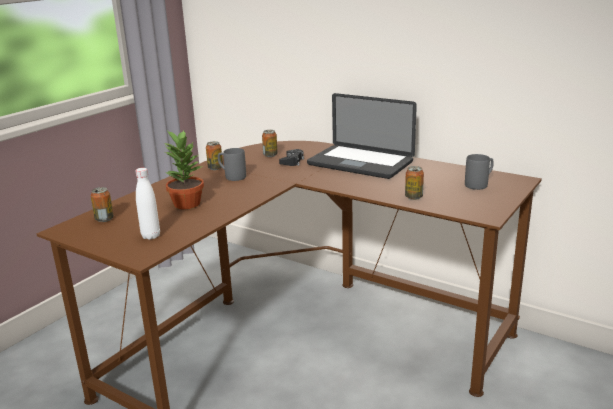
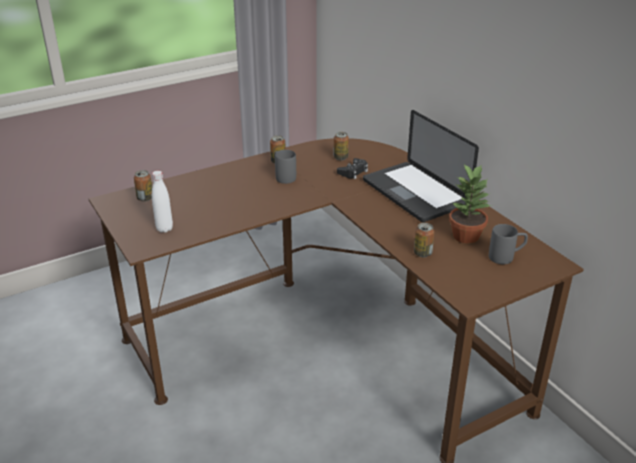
camera: 25 degrees right, 10 degrees up
potted plant [165,130,204,209] -> potted plant moved to [449,164,492,244]

